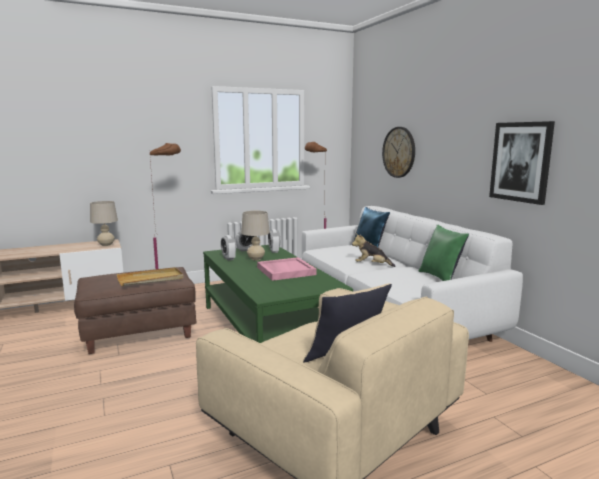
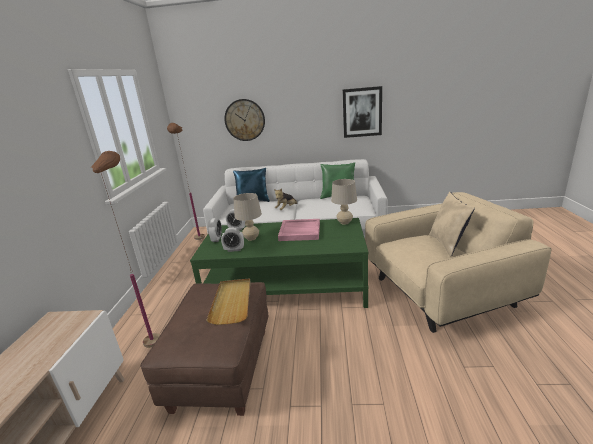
camera: 60 degrees left, 10 degrees up
beige table lamp [90,201,118,246] -> beige table lamp moved to [331,179,357,225]

